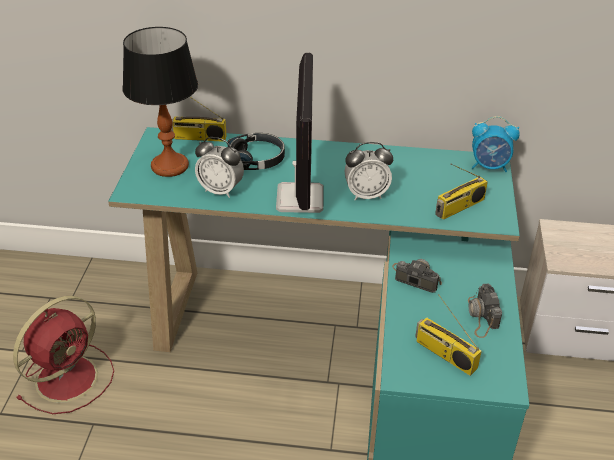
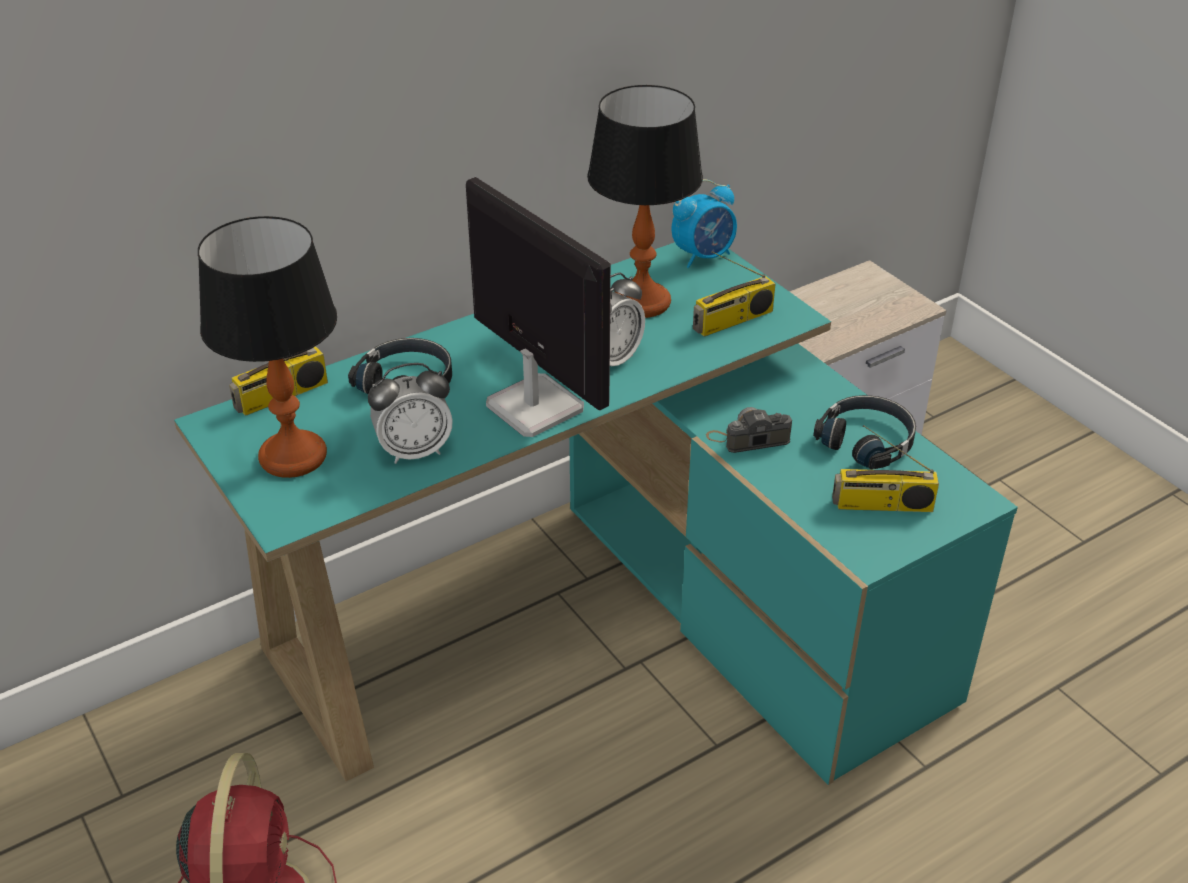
camera: 40 degrees left, 0 degrees up
radio [435,164,488,220] -> radio turned 45 degrees clockwise [693,251,776,337]
camera [468,284,502,338] -> black headphones [813,395,916,470]
none -> table lamp [587,85,703,318]

